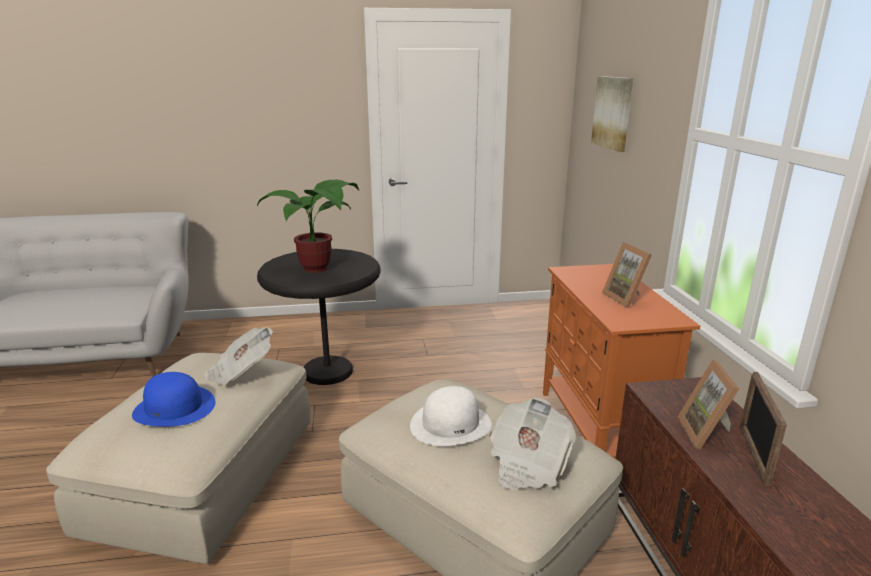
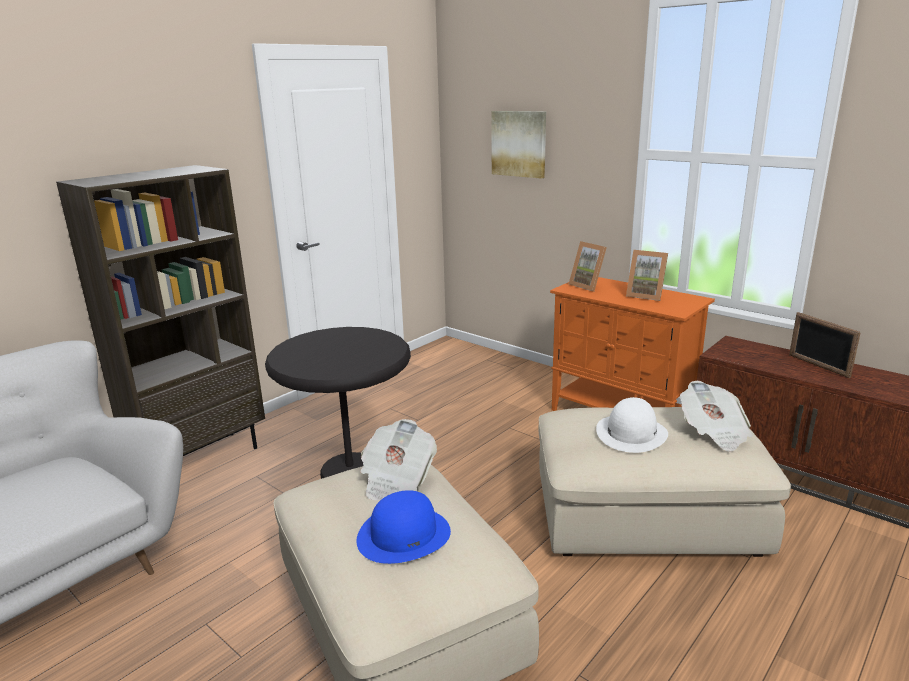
camera: 40 degrees left, 0 degrees up
potted plant [257,180,359,273] -> none
picture frame [678,360,739,449] -> picture frame moved to [569,241,607,292]
none -> brown bookcase [56,165,265,456]

